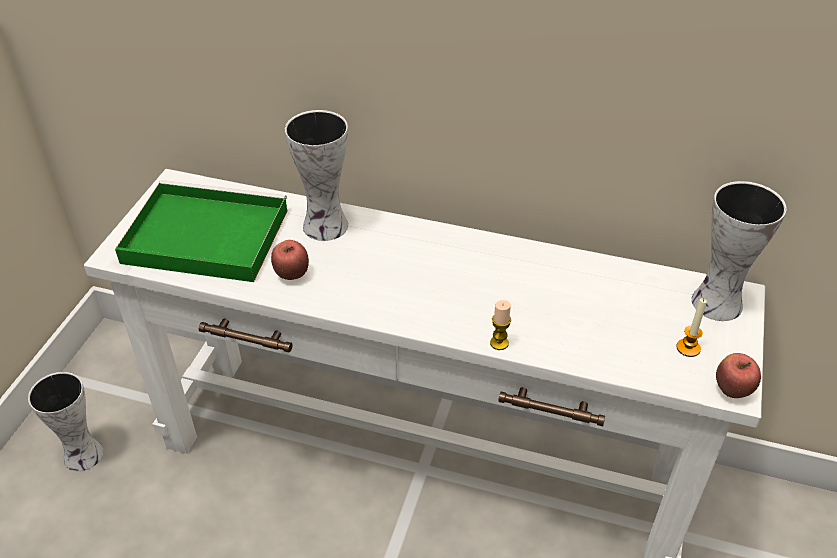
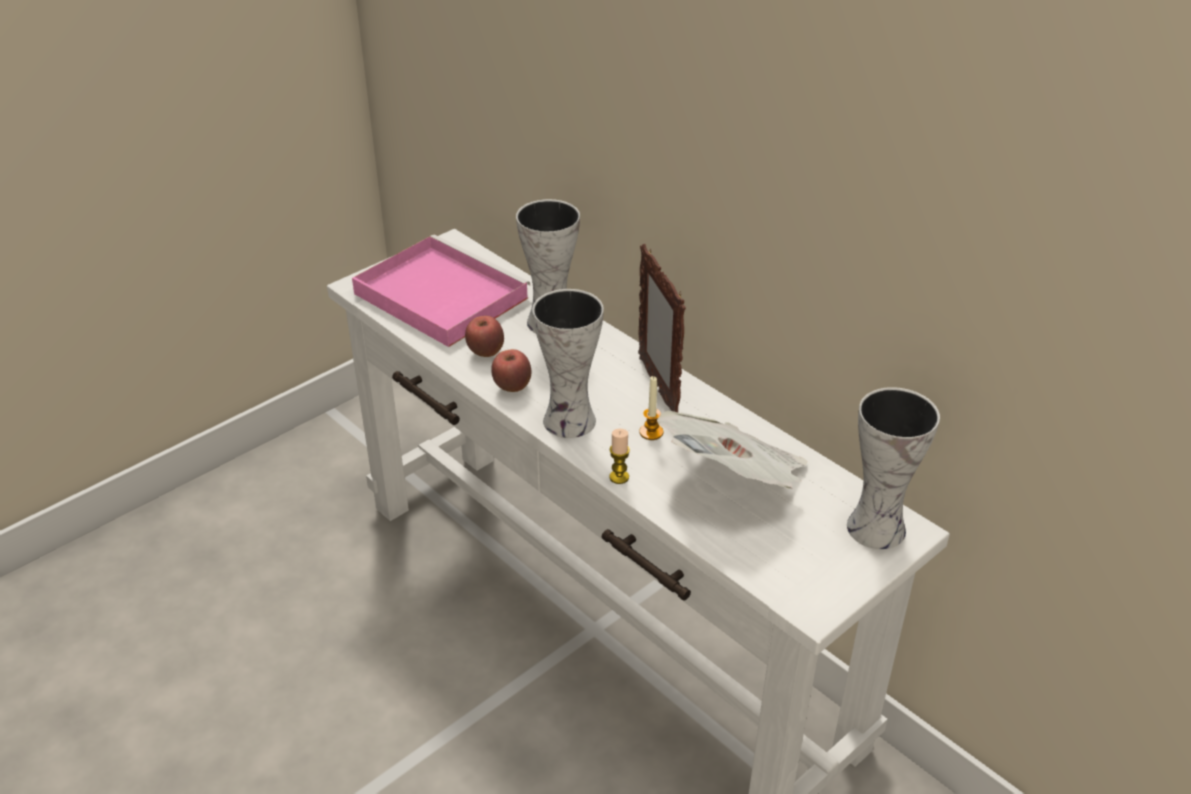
camera: 30 degrees right, 5 degrees down
vase [28,372,103,471] -> vase moved to [532,289,604,438]
green tray [115,180,288,282] -> pink tray [352,235,531,347]
candle [676,299,707,357] -> candle moved to [640,376,663,440]
apple [716,353,761,398] -> apple moved to [491,349,531,392]
none -> picture frame [638,244,686,412]
none -> newspaper [657,411,808,489]

